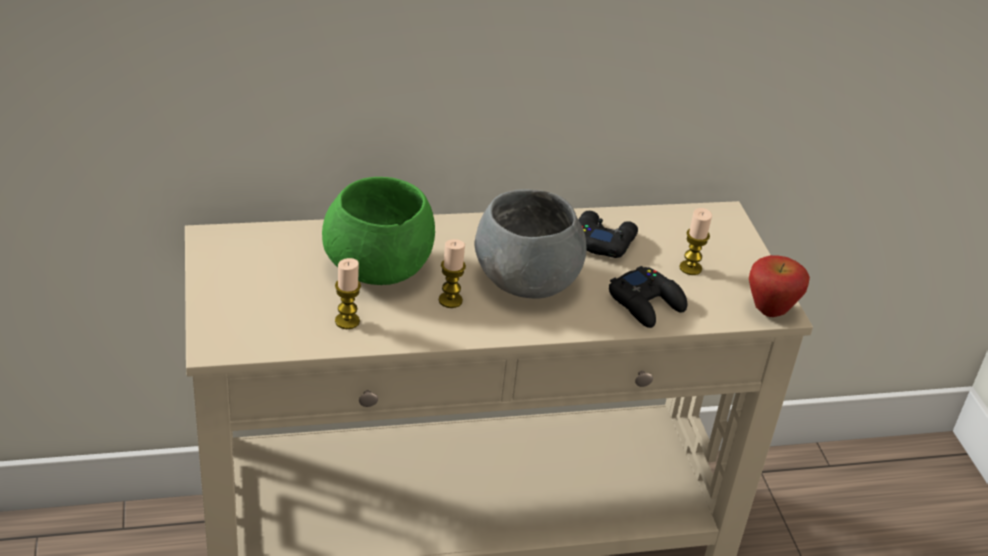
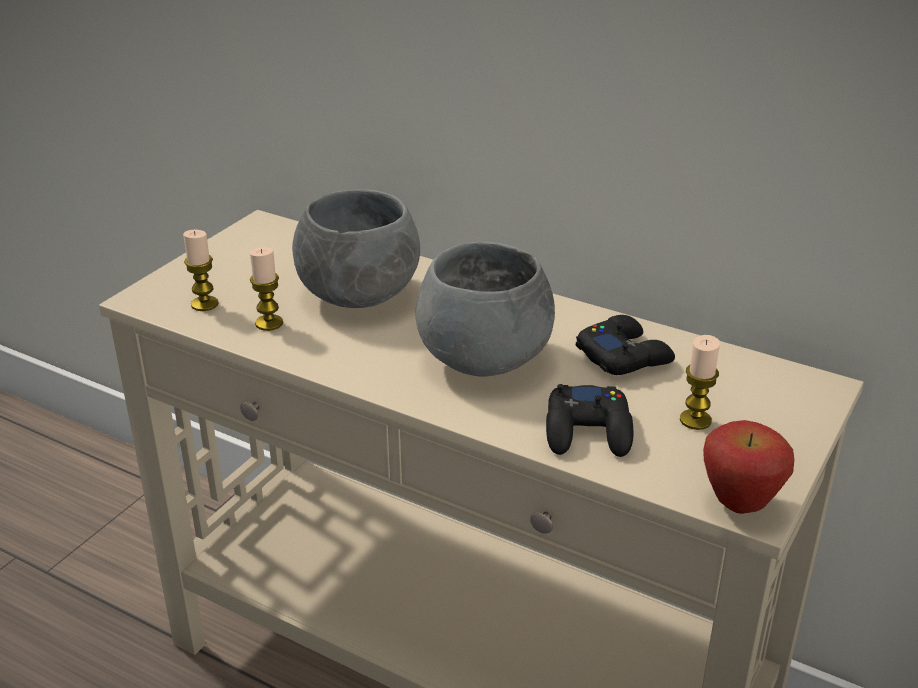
camera: 45 degrees right, 5 degrees down
green bowl [322,177,435,285] -> grey bowl [292,189,420,308]
candle [439,239,466,308] -> candle moved to [183,230,218,311]

